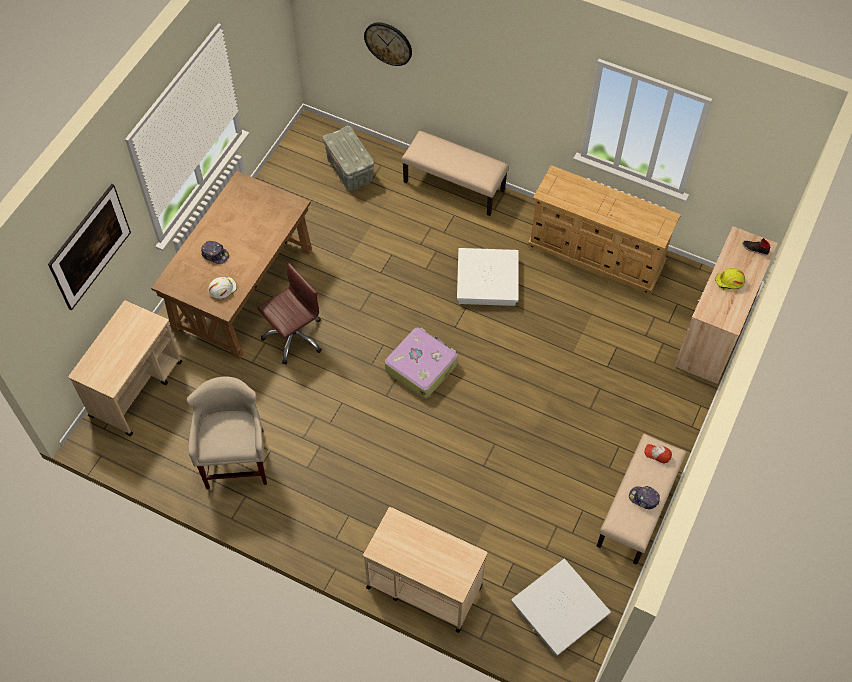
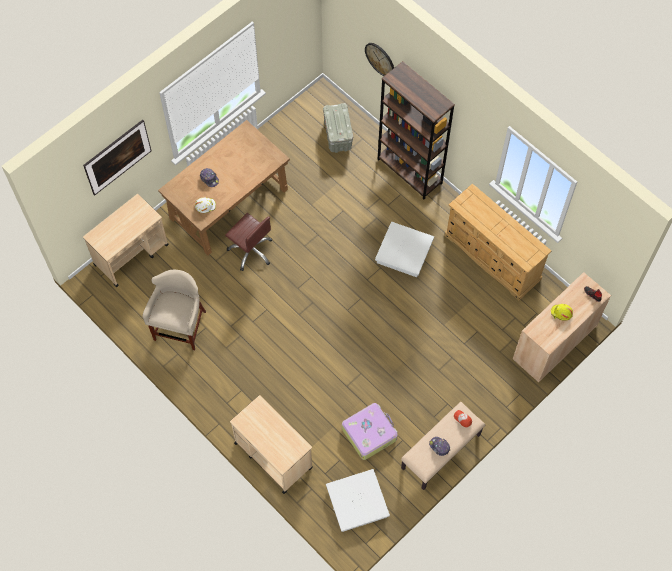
camera: 20 degrees right, 5 degrees up
brown office chair [258,263,322,364] -> brown office chair turned 60 degrees clockwise [225,213,272,271]
suitcase [385,327,457,398] -> suitcase moved to [342,403,398,460]
beige bench [401,131,509,216] -> brown bookcase [378,61,455,199]

